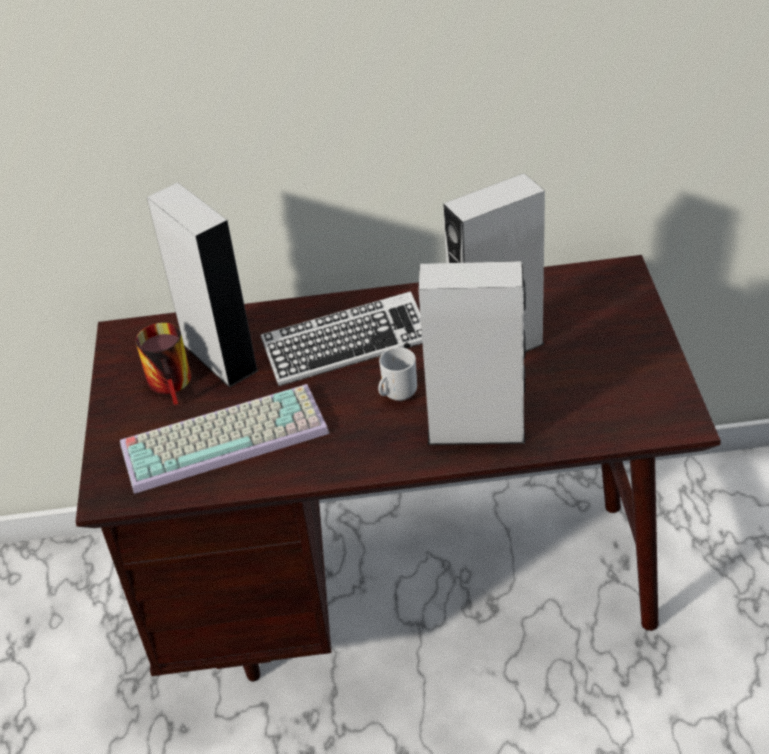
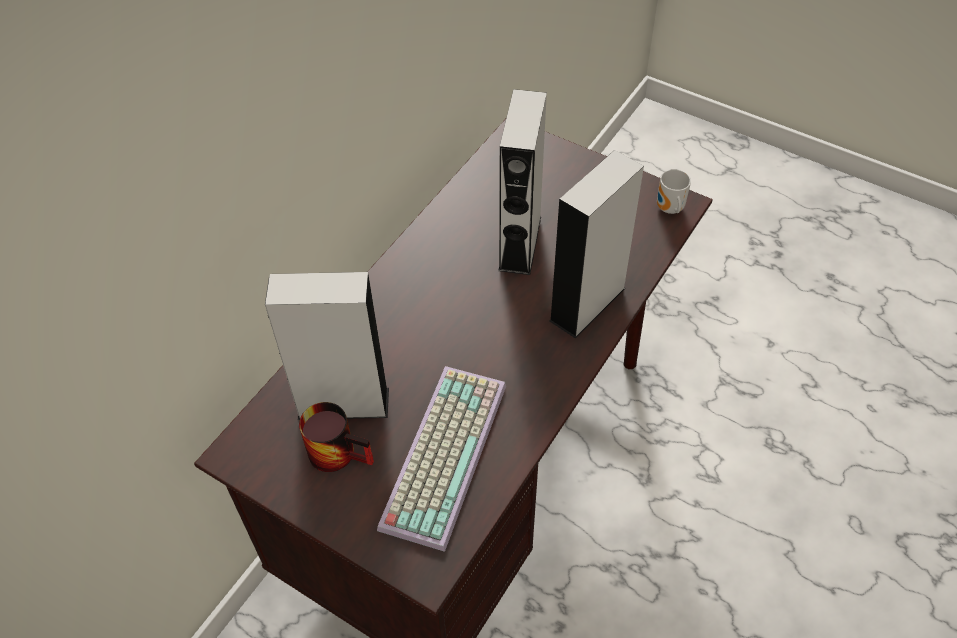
camera: 55 degrees left, 10 degrees up
keyboard [261,291,422,386] -> none
mug [378,347,417,401] -> mug moved to [657,169,691,214]

